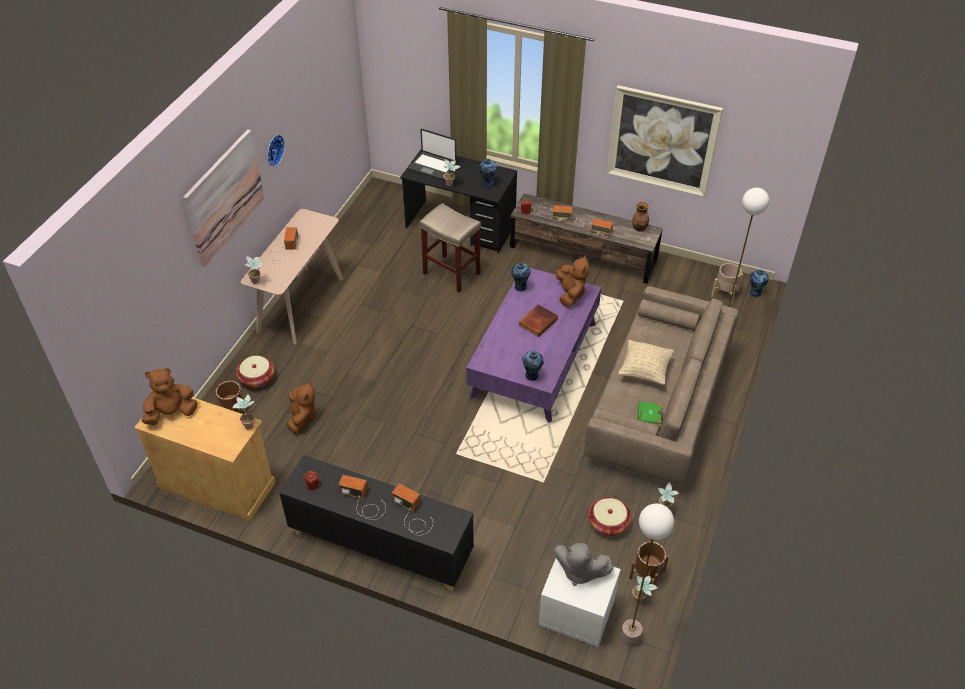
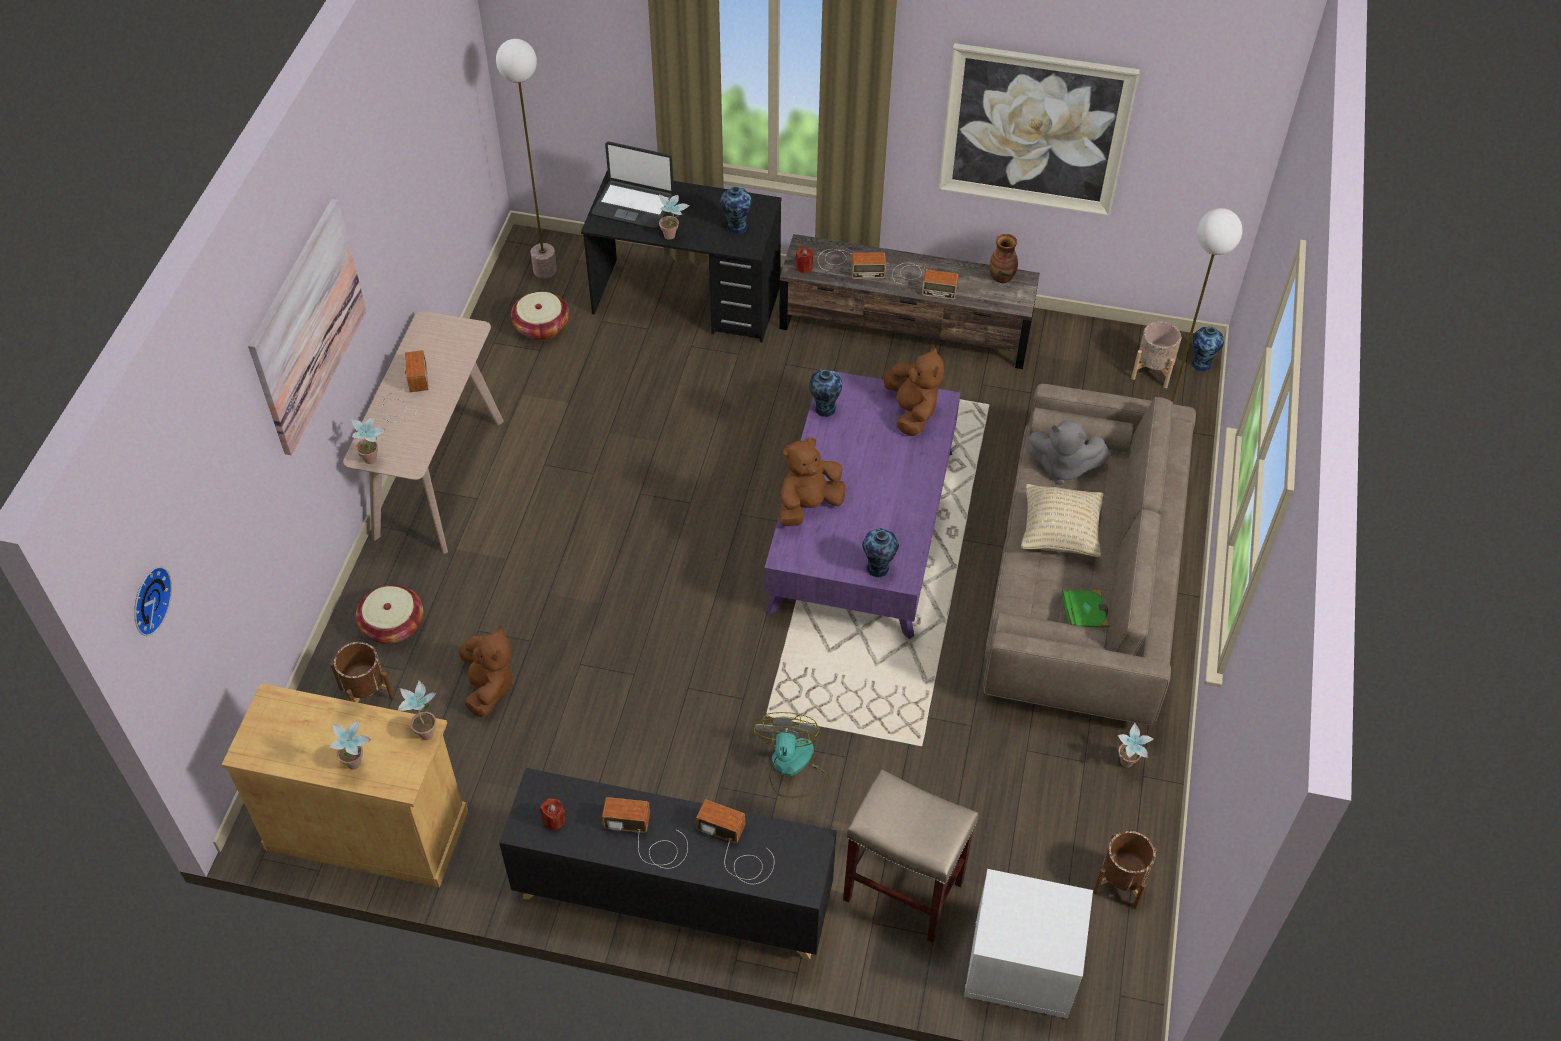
camera: 10 degrees left, 5 degrees up
brown plush toy [141,368,198,425] -> brown plush toy moved to [779,437,845,526]
wall clock [267,135,285,167] -> wall clock moved to [134,566,172,636]
beige stool [420,203,481,293] -> beige stool moved to [843,769,979,943]
book [519,305,558,337] -> none
grey plush toy [554,543,614,586] -> grey plush toy moved to [1027,420,1111,484]
basket [588,497,631,536] -> basket moved to [511,292,569,341]
floor lamp [620,504,674,647] -> floor lamp moved to [496,39,557,278]
potted plant [632,576,658,602] -> potted plant moved to [330,721,371,770]
none -> fan [753,712,830,798]

